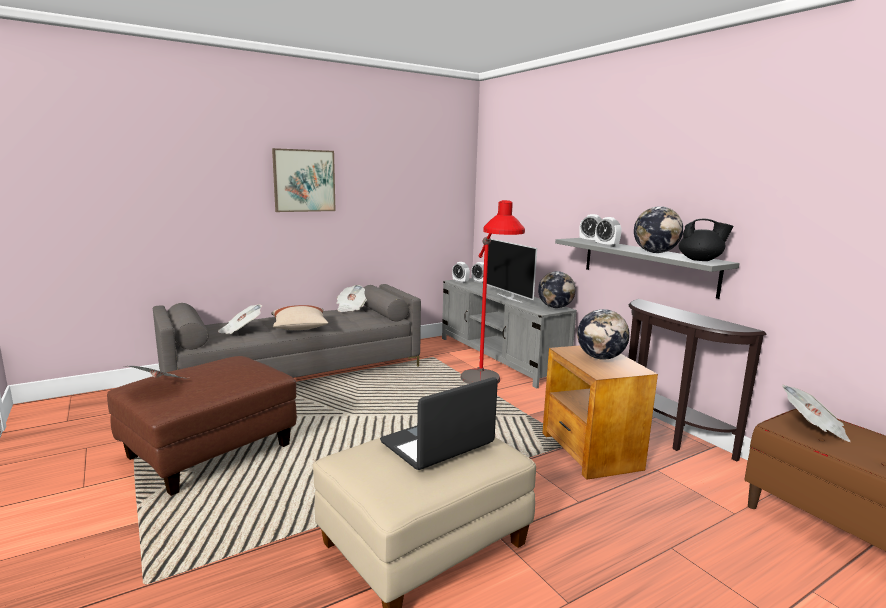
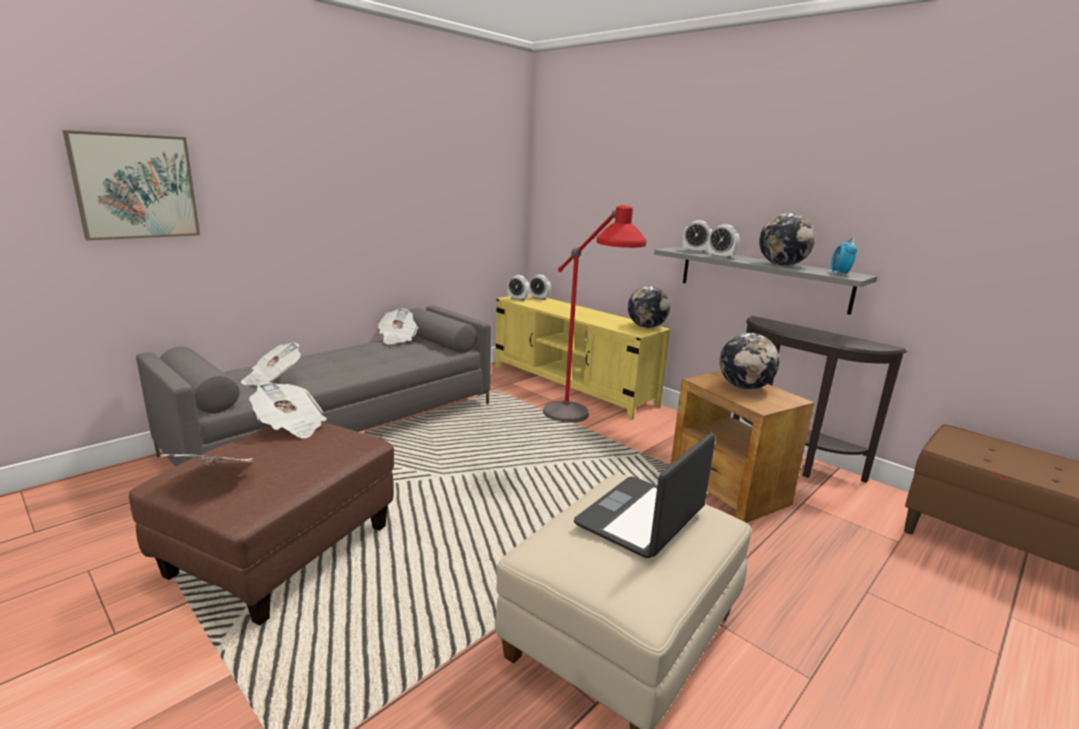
camera: 15 degrees left, 5 degrees up
beige pillow [271,305,328,330] -> none
picture [272,148,336,212] -> picture moved to [62,130,200,241]
grey tv stand [442,278,577,389] -> yellow tv stand [495,294,670,420]
television [487,238,537,303] -> none
black teapot [679,219,734,261] -> alarm clock [830,238,857,275]
newspaper [782,385,850,442] -> newspaper moved to [249,382,327,438]

